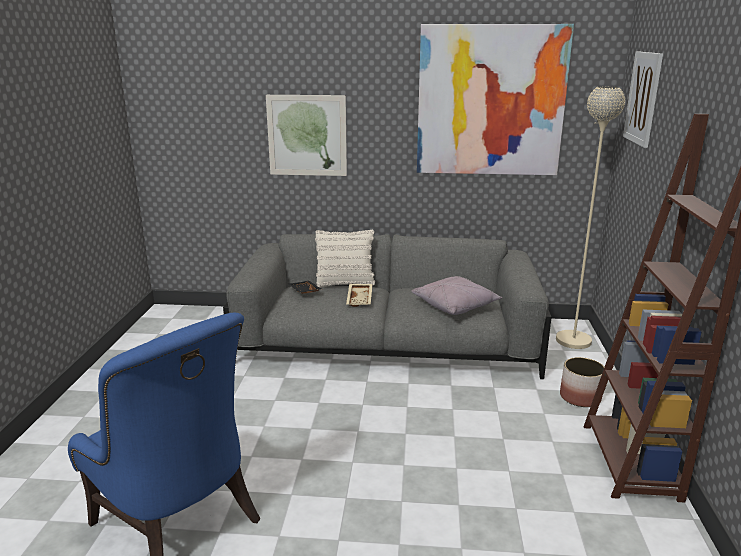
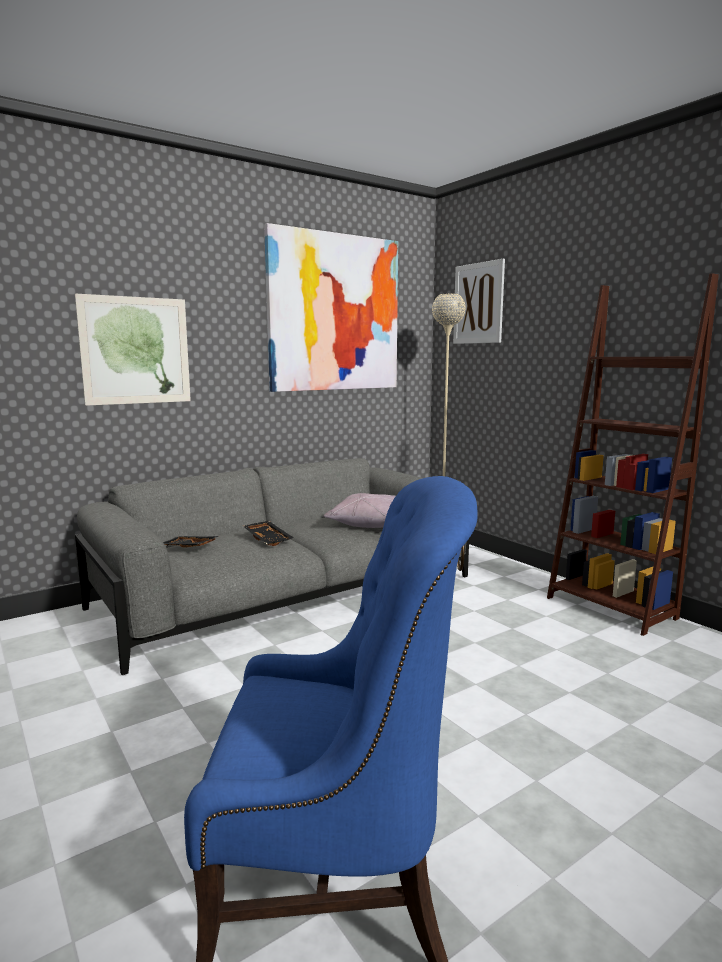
camera: 40 degrees left, 10 degrees down
beige pillow [315,230,375,288] -> none
beige tray [346,284,372,307] -> black tray [243,521,294,546]
planter [560,357,604,407] -> none

